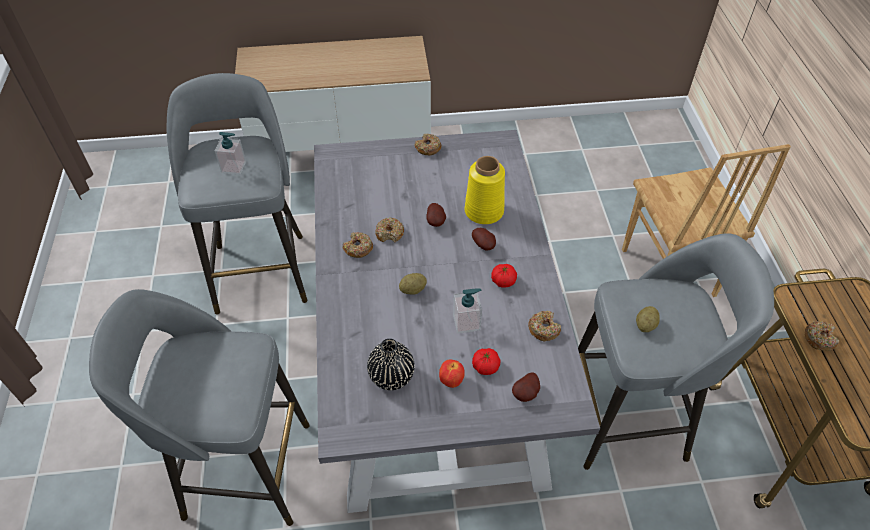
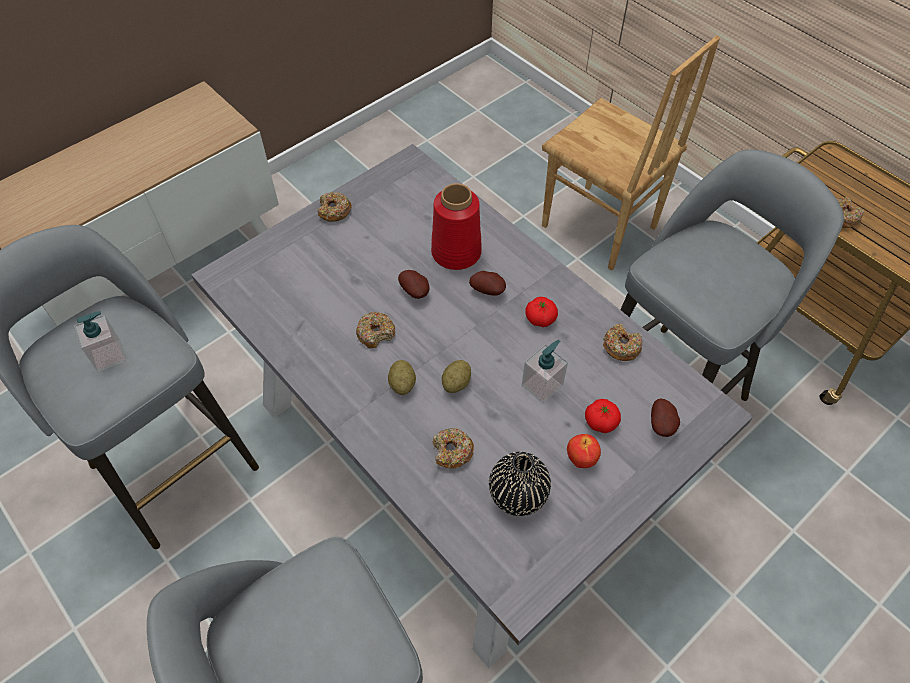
camera: 35 degrees left, 5 degrees up
donut [342,232,373,258] -> donut moved to [433,428,474,468]
yellow vase [465,156,505,224] -> red vase [431,183,482,270]
potato [636,306,660,332] -> potato moved to [388,360,416,395]

